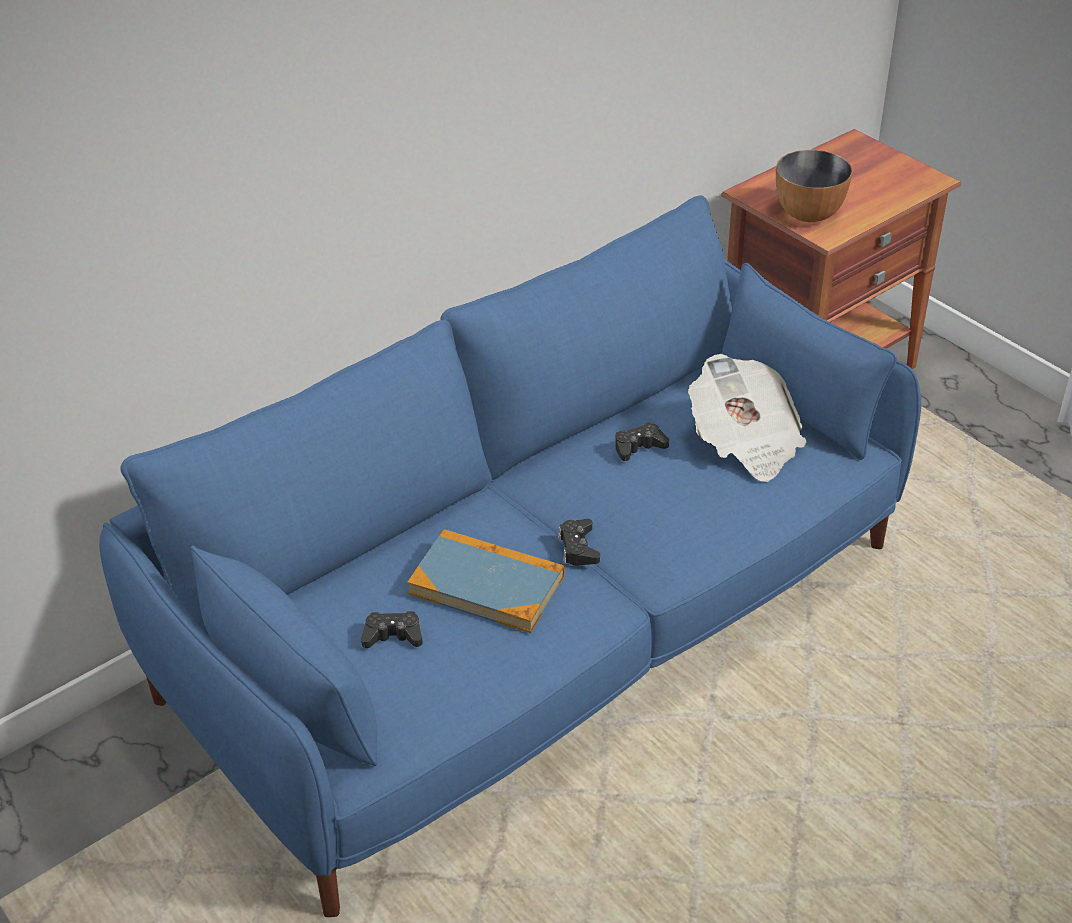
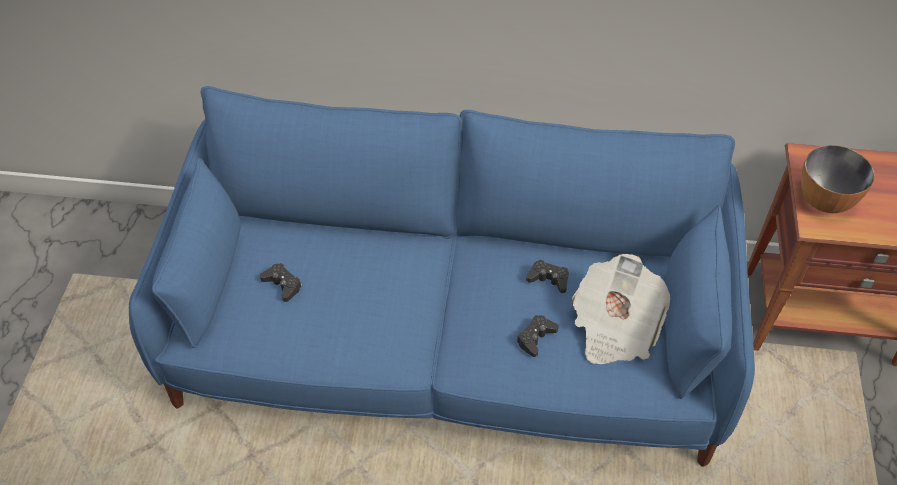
camera: 45 degrees right, 10 degrees up
book [407,529,565,633] -> none
black game controller [558,519,600,566] -> black game controller moved to [516,315,559,357]

